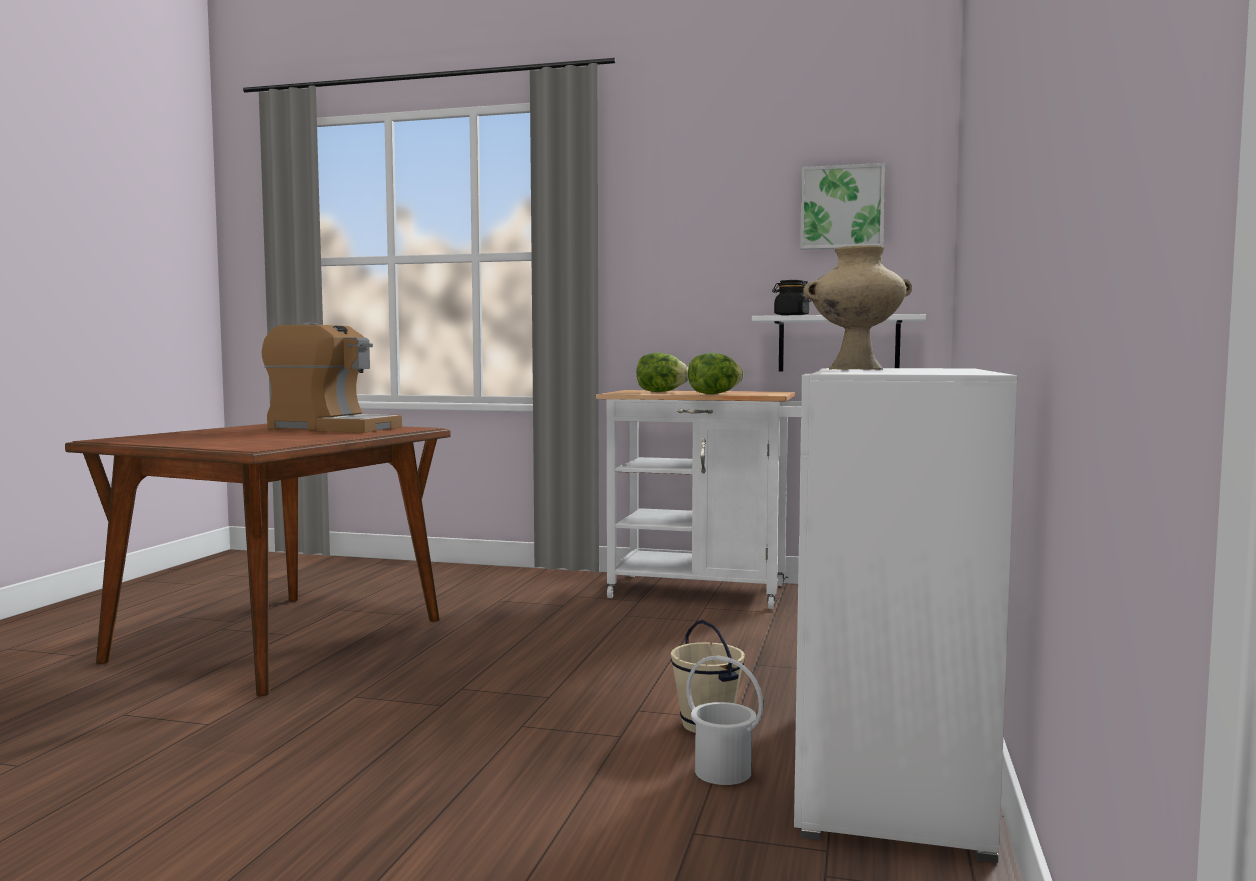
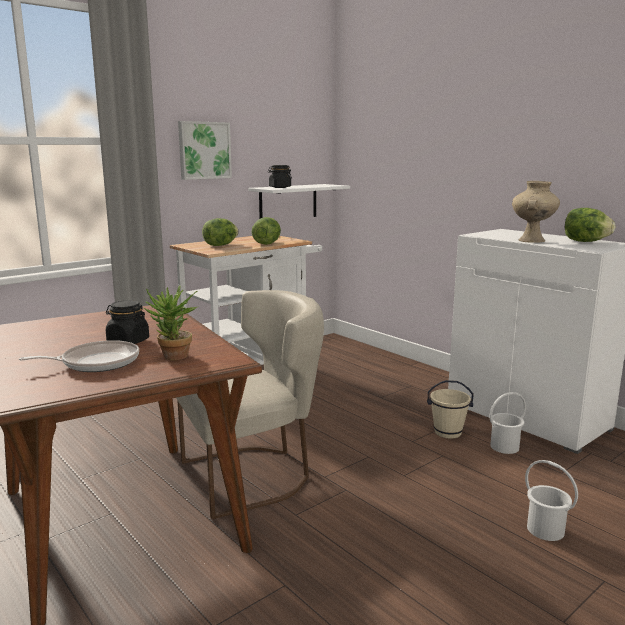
camera: 55 degrees left, 10 degrees up
coffee machine [262,322,402,433] -> none
picture [800,163,885,250] -> picture moved to [178,121,232,180]
none -> frying pan [19,340,139,372]
none -> black jar [106,300,149,344]
none -> potted plant [144,285,197,360]
none -> beige chair [176,290,324,519]
none -> white bucket [525,460,578,541]
none -> lettuce [565,208,616,242]

